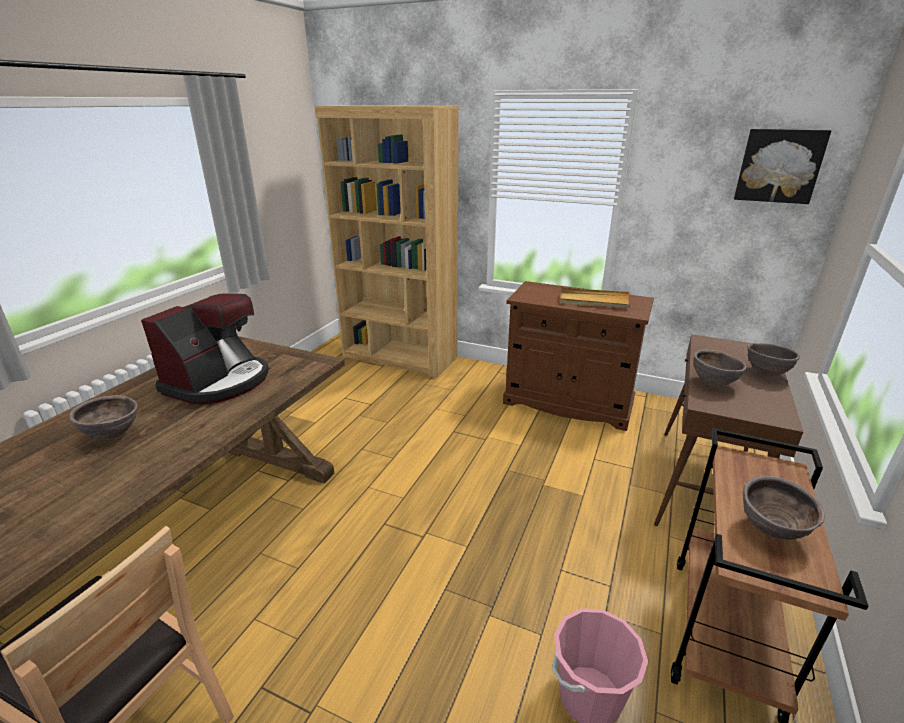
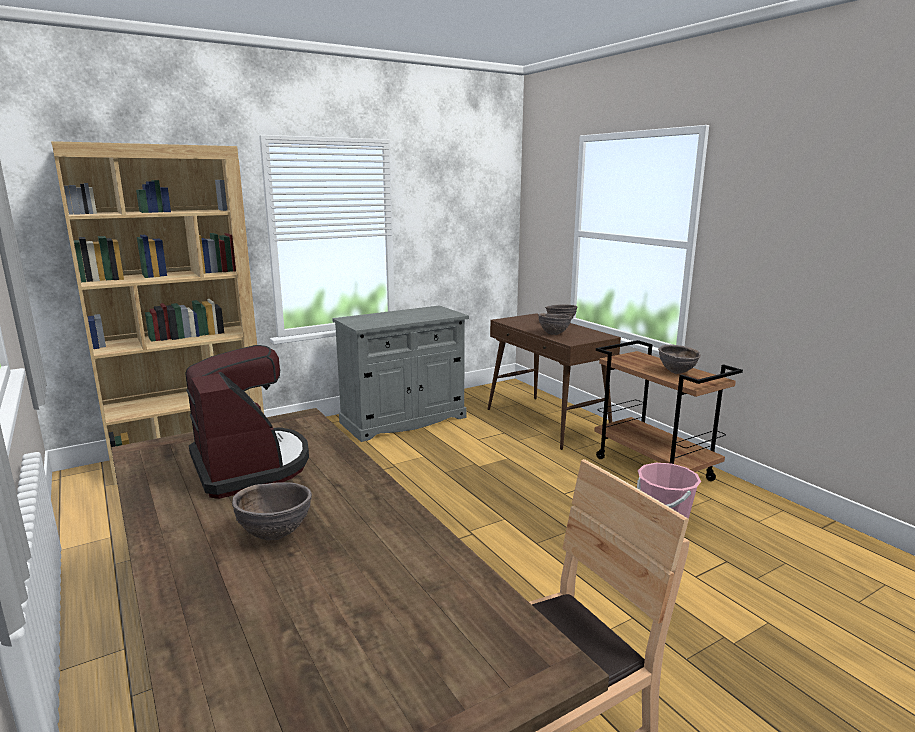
camera: 55 degrees left, 10 degrees down
brown cabinet [503,281,654,431] -> grey cabinet [332,305,469,442]
beige tray [559,288,630,307] -> none
picture [734,129,831,204] -> none

